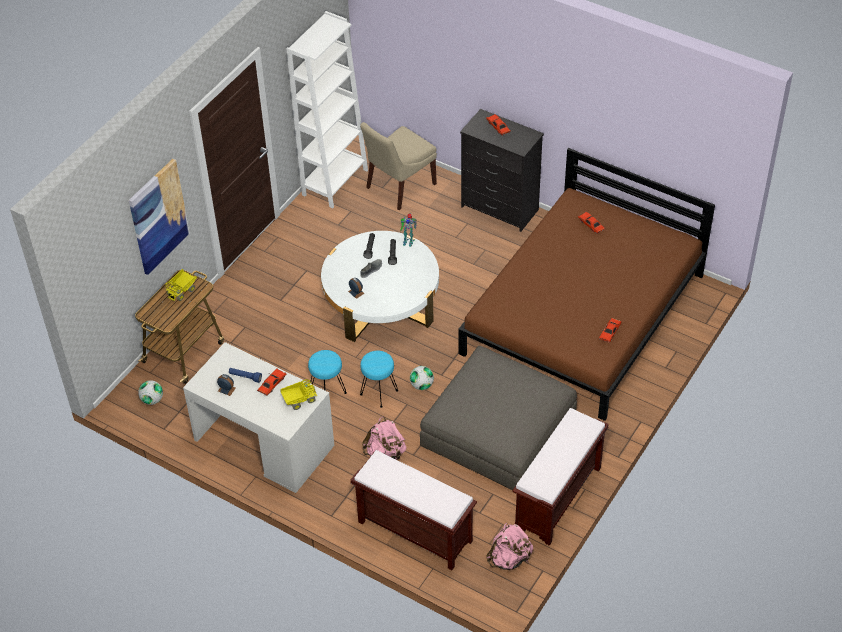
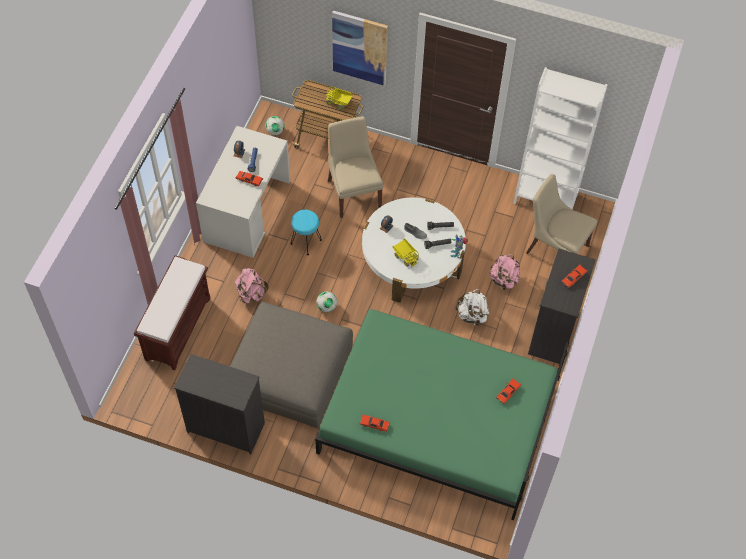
camera: 75 degrees right, 10 degrees up
toy truck [280,379,317,410] -> toy truck moved to [393,238,419,267]
turquoise stool [360,351,398,408] -> none
brown bed [458,148,715,421] -> green bed [315,309,569,520]
pink backpack [486,523,533,570] -> pink backpack moved to [490,254,520,290]
brown bench [512,408,609,546] -> black dresser [174,354,265,454]
none -> beige chair [328,116,383,218]
none -> white backpack [455,289,489,327]

